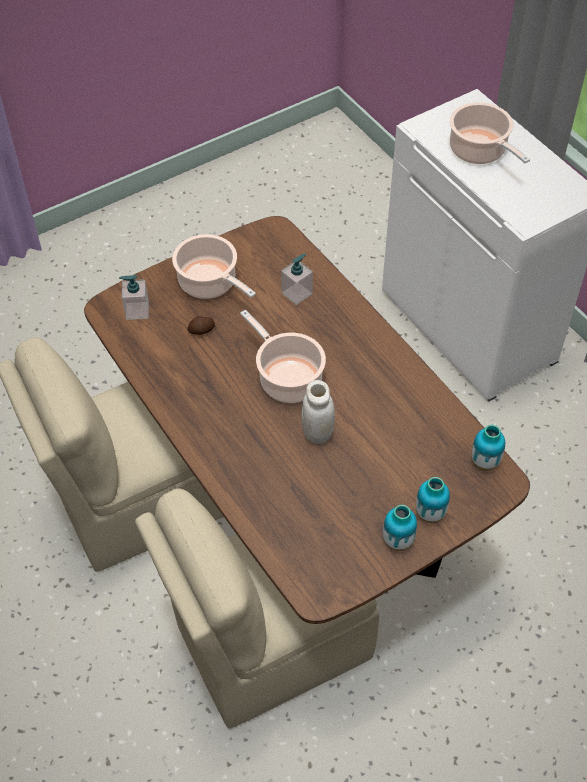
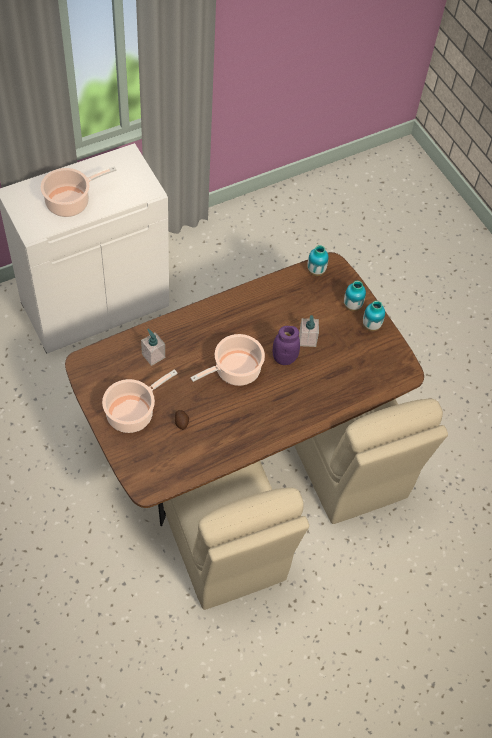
camera: 90 degrees left, 5 degrees up
soap dispenser [119,275,149,320] -> soap dispenser moved to [299,315,319,347]
white jar [302,380,335,444] -> purple jar [273,326,300,365]

